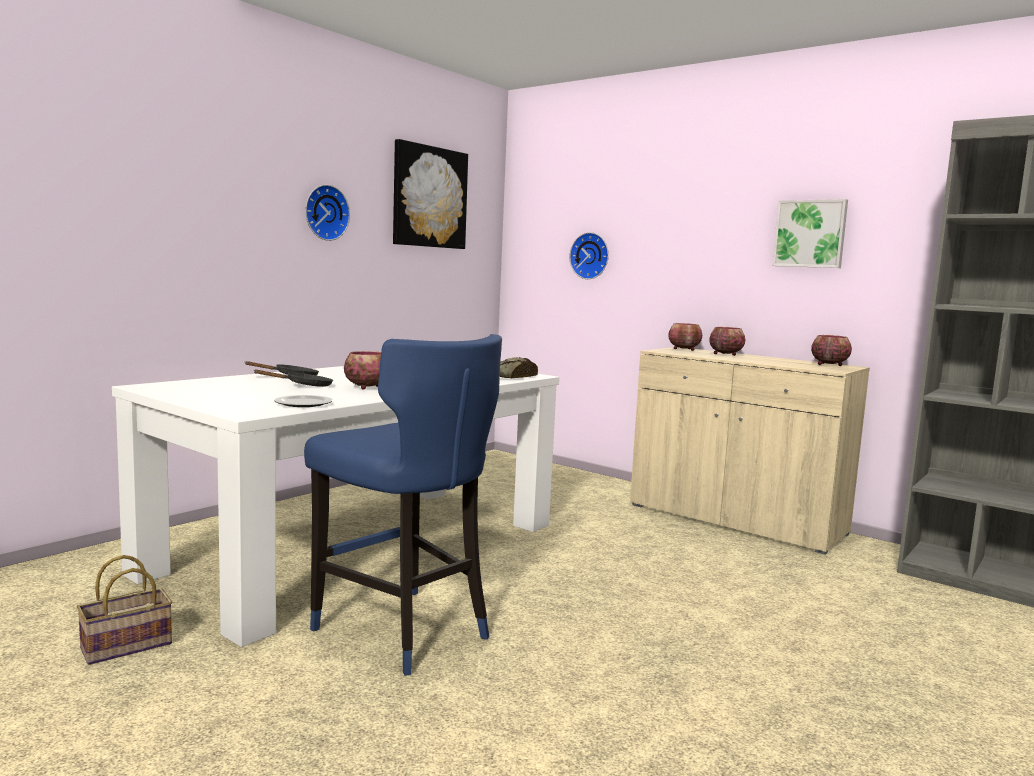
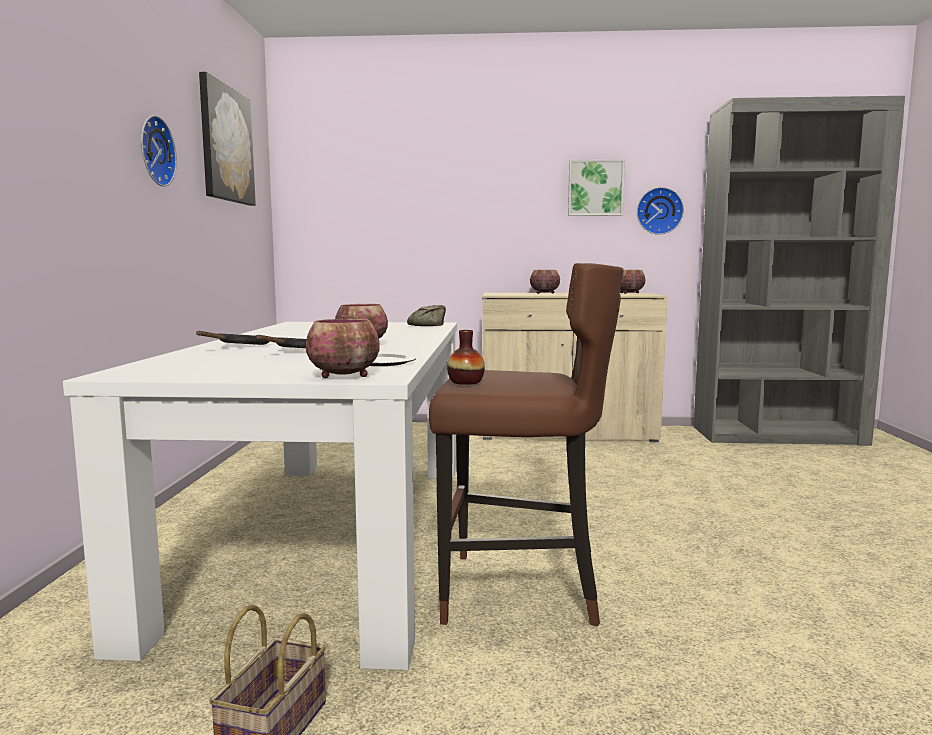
camera: 35 degrees left, 0 degrees up
blue stool [304,334,502,676] -> brown stool [429,263,624,626]
wall clock [570,232,609,279] -> wall clock moved to [637,187,684,235]
bowl [668,323,702,351] -> bowl moved to [306,319,380,378]
none -> vase [447,330,485,385]

